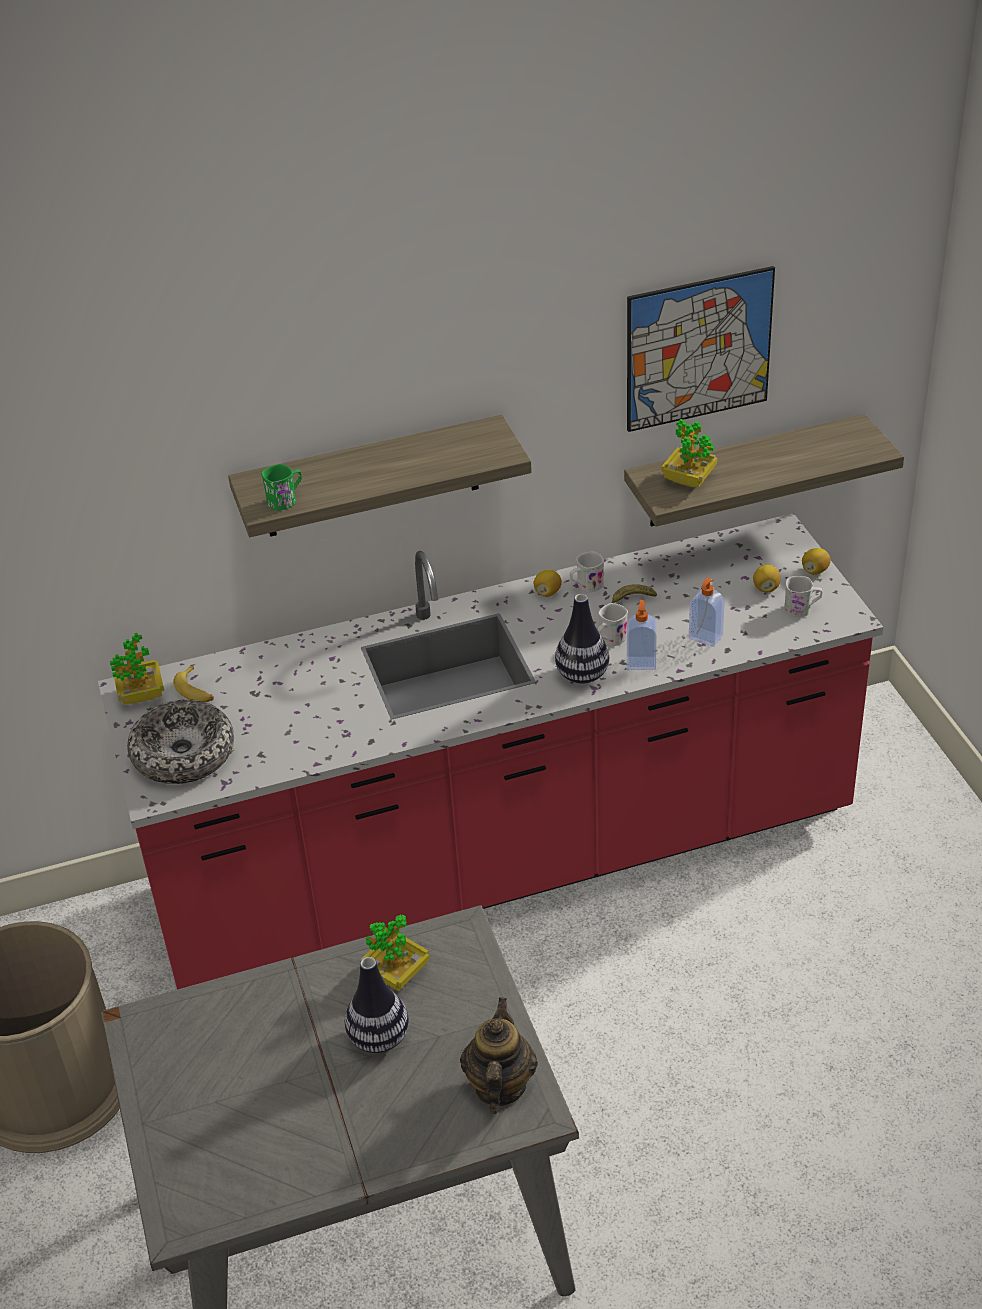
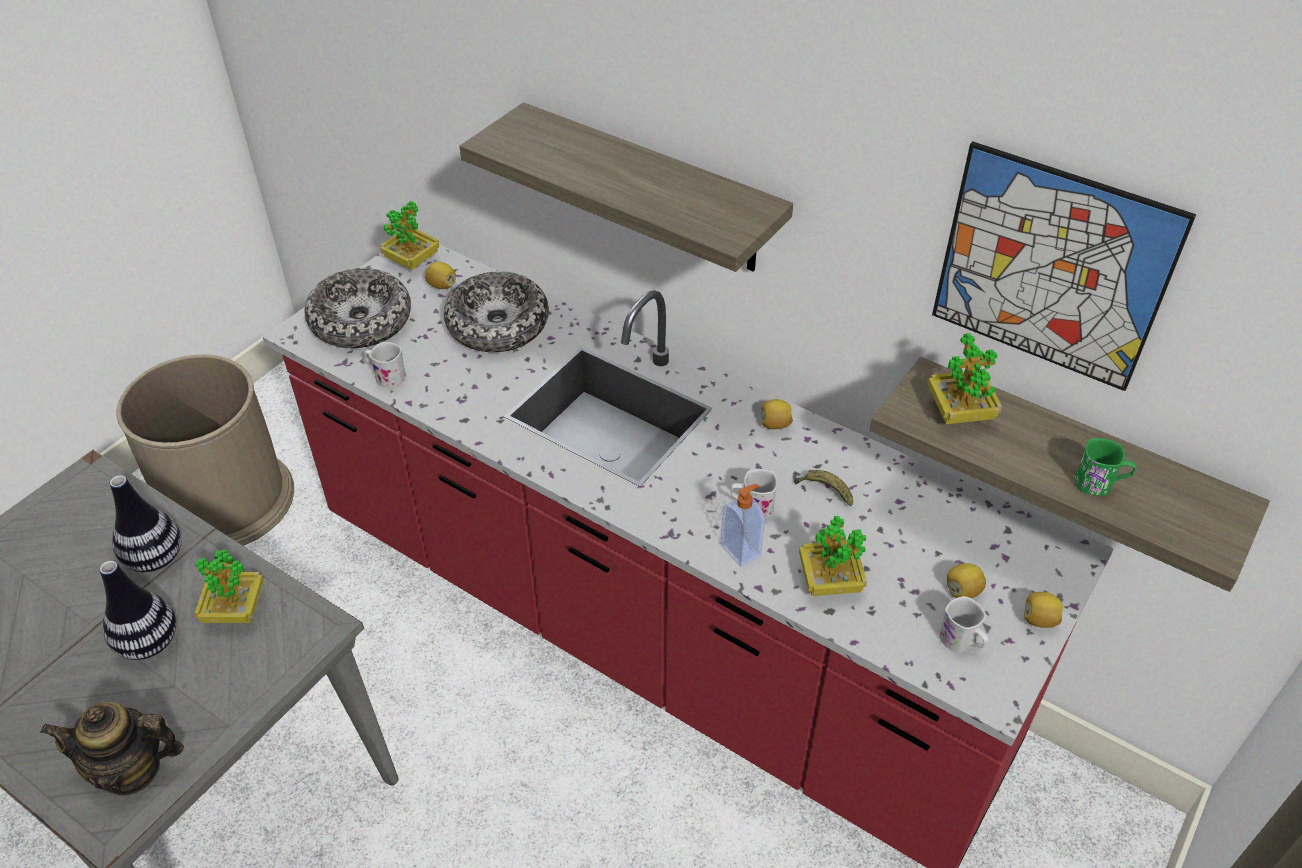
camera: 50 degrees right, 5 degrees up
banana [173,665,214,702] -> lemon [425,262,456,289]
green mug [261,464,302,511] -> green mug moved to [1075,438,1136,496]
teapot [460,997,538,1114] -> teapot turned 150 degrees counterclockwise [40,702,184,796]
vase [555,594,610,684] -> vase moved to [110,475,181,572]
white mug [570,551,604,593] -> white mug moved to [364,342,406,388]
soap dispenser [689,578,725,647] -> potted plant [799,516,867,596]
none -> bowl [444,271,549,352]

